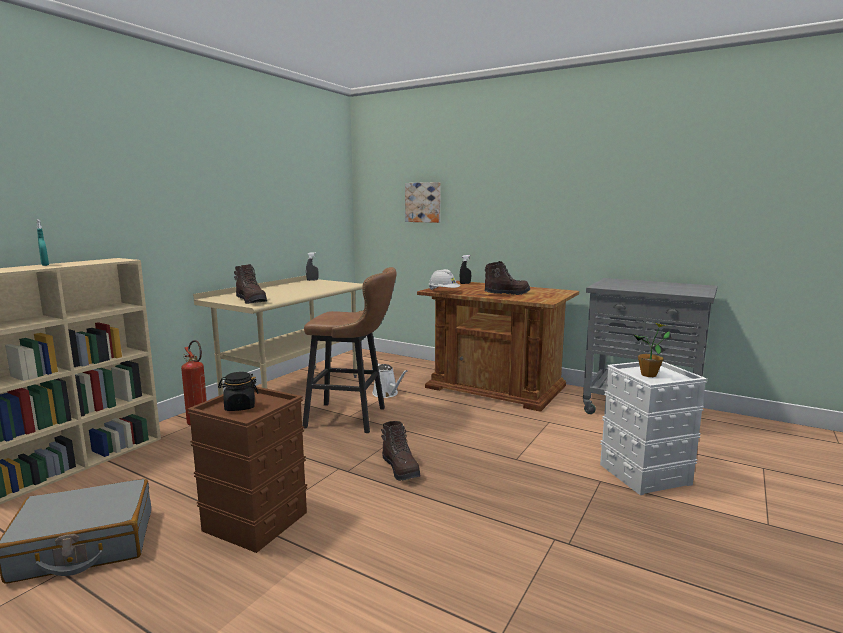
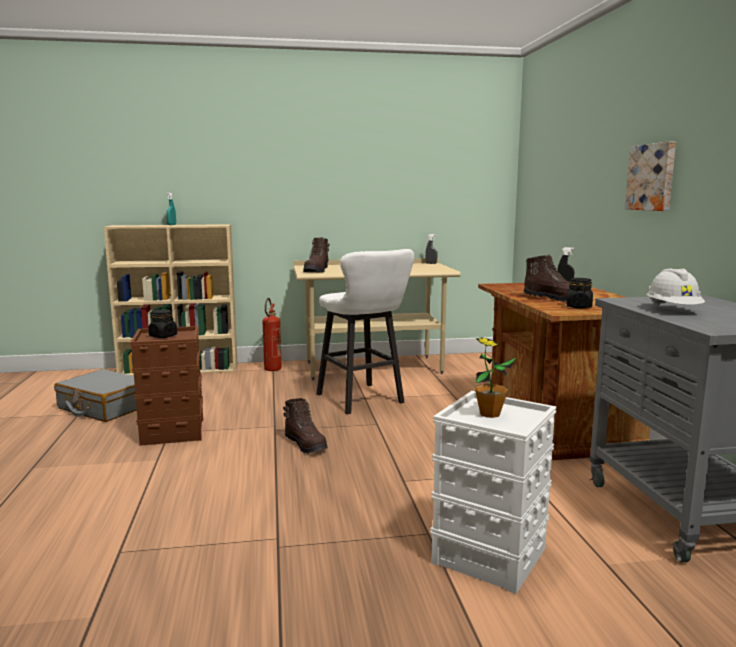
camera: 50 degrees right, 0 degrees up
brown stool [302,267,397,433] -> white stool [316,249,415,414]
white watering can [372,363,408,398] -> none
brown boot [381,421,420,481] -> brown boot turned 60 degrees counterclockwise [283,398,328,454]
picture [405,182,441,223] -> picture moved to [625,142,676,211]
white hard hat [429,269,460,290] -> white hard hat moved to [646,269,705,305]
none -> black jar [566,278,593,308]

